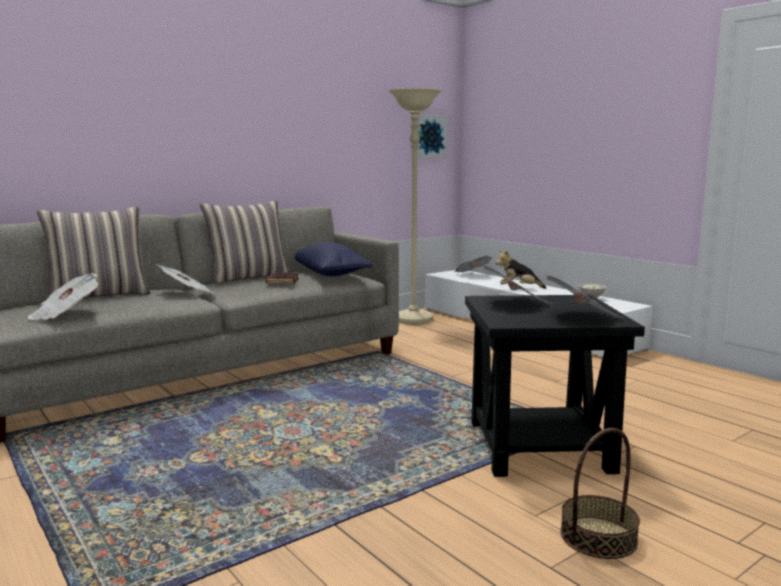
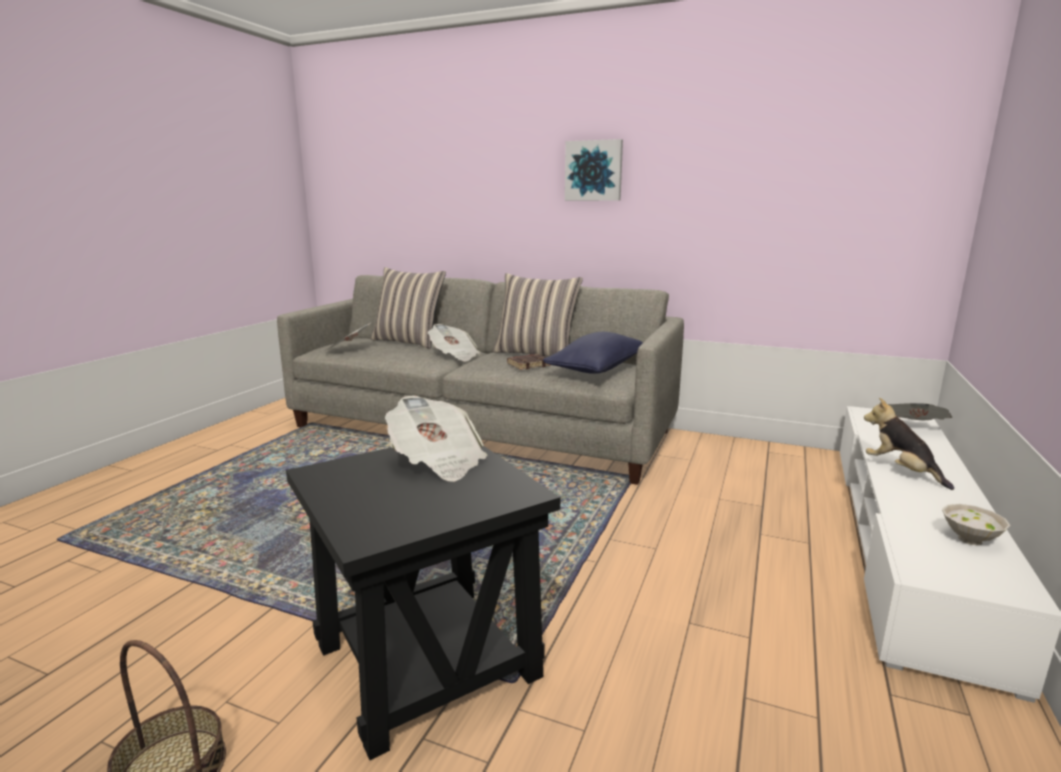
camera: 60 degrees right, 5 degrees up
beige floor lamp [389,88,442,324] -> none
picture [412,114,448,158] -> picture moved to [565,139,623,201]
newspaper [545,275,624,318] -> none

